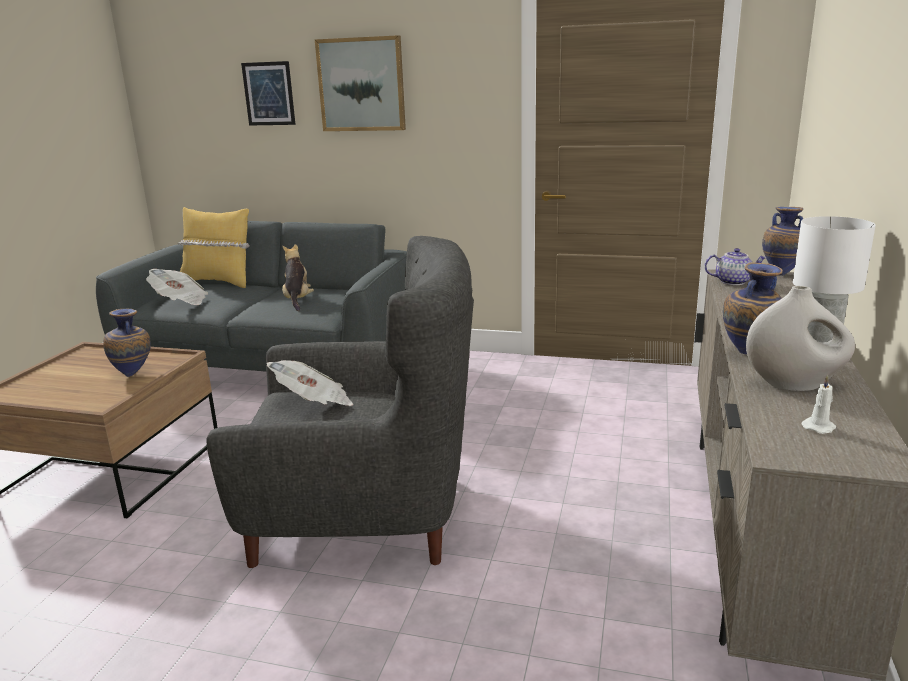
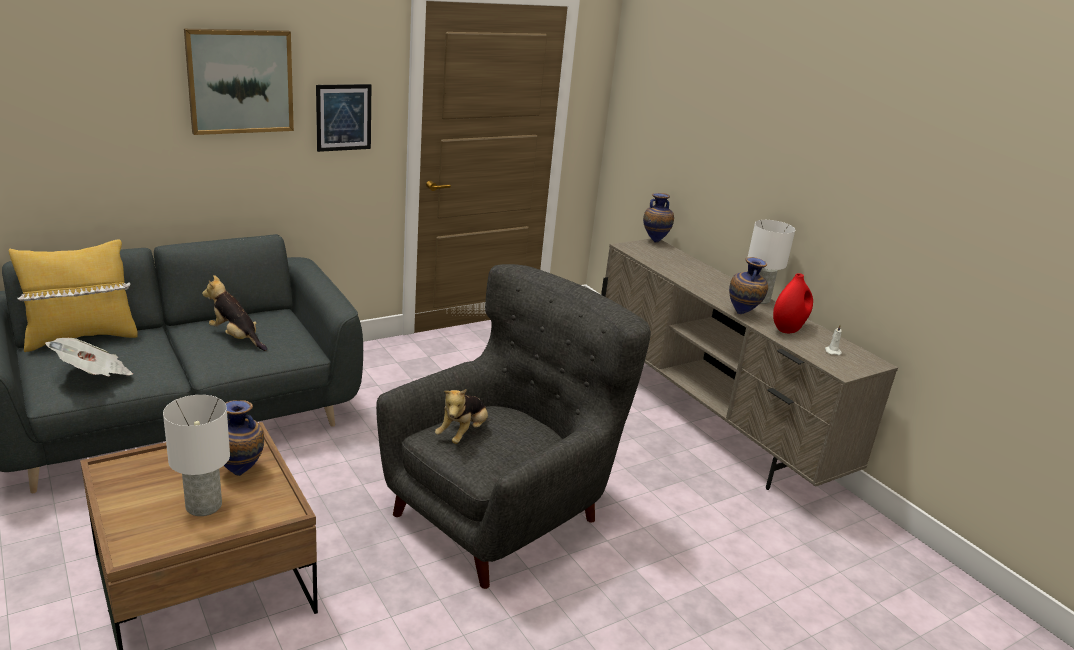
camera: 50 degrees left, 5 degrees up
picture [241,61,296,126] -> picture moved to [316,84,371,152]
newspaper [267,360,354,406] -> plush toy [435,389,488,444]
teapot [704,248,767,285] -> none
white vase [746,286,855,391] -> red vase [773,273,813,333]
none -> white table lamp [163,395,230,516]

